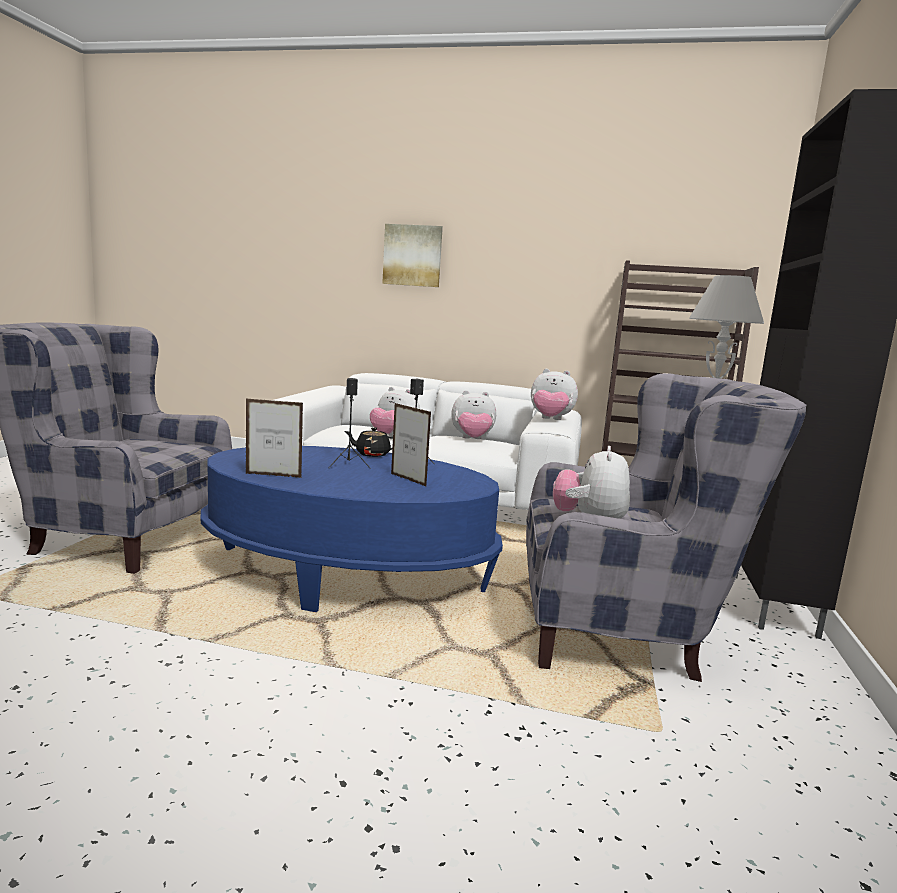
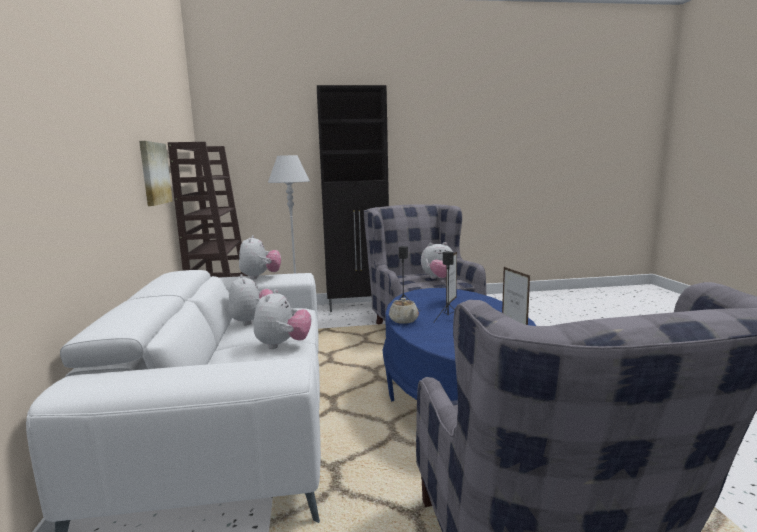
camera: 110 degrees left, 0 degrees up
black teapot [344,427,393,457] -> beige teapot [389,298,419,324]
picture [382,224,443,287] -> picture moved to [139,141,173,206]

